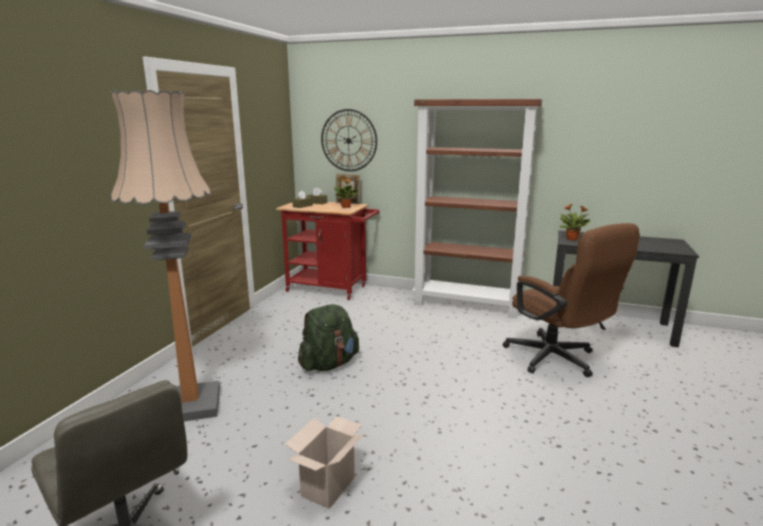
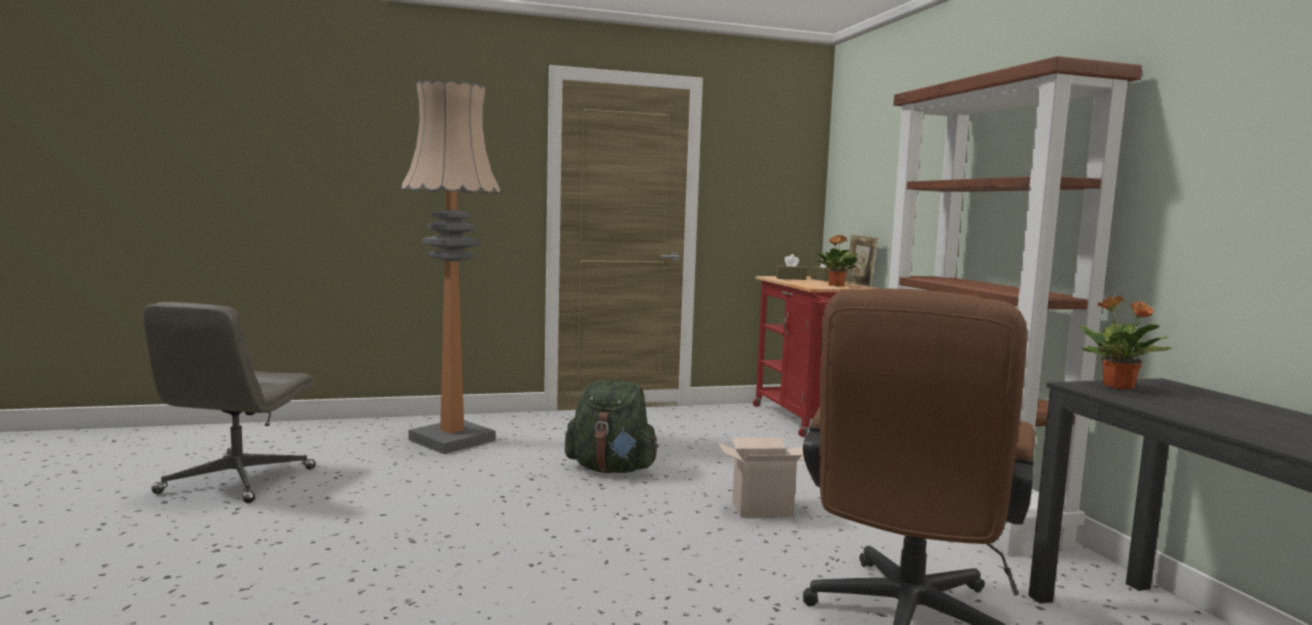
camera: 55 degrees right, 10 degrees down
cardboard box [285,416,365,509] -> cardboard box moved to [718,438,804,518]
wall clock [321,109,377,171] -> none

